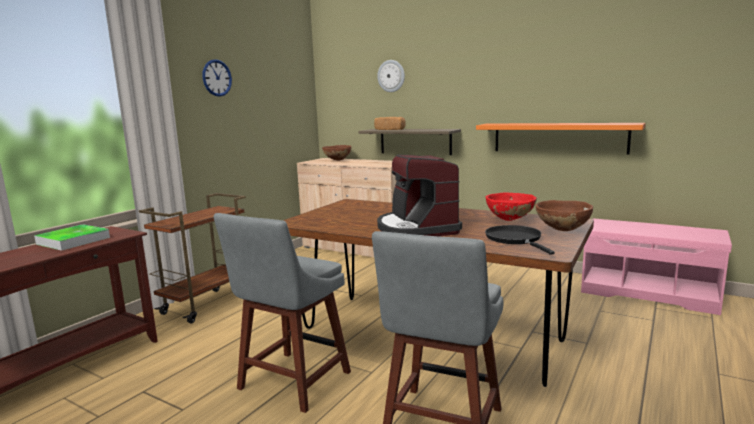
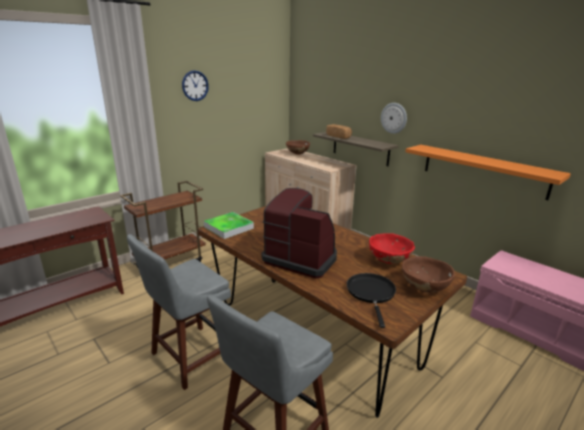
camera: 15 degrees right, 10 degrees up
tray [34,224,110,251] -> tray moved to [204,212,254,239]
wall clock [377,60,405,92] -> wall clock moved to [381,103,407,134]
coffee machine [377,155,462,236] -> coffee machine turned 120 degrees clockwise [261,188,337,279]

